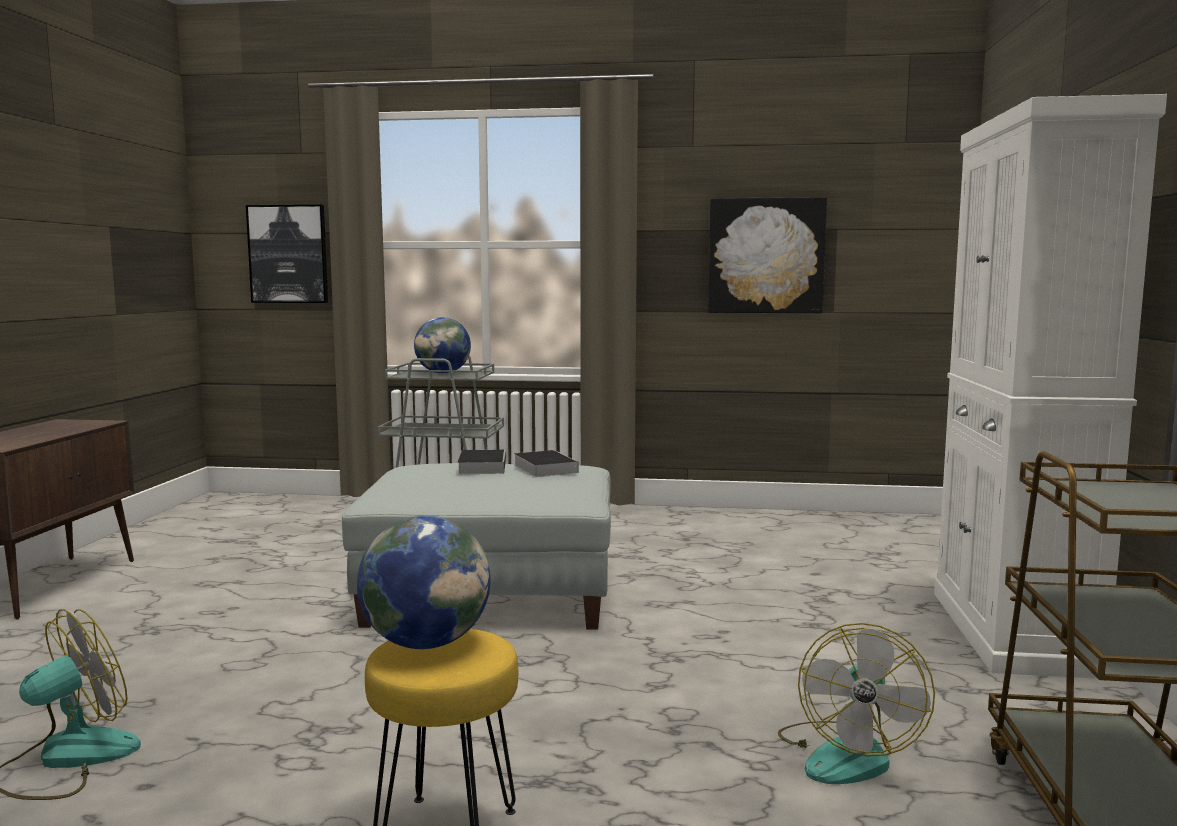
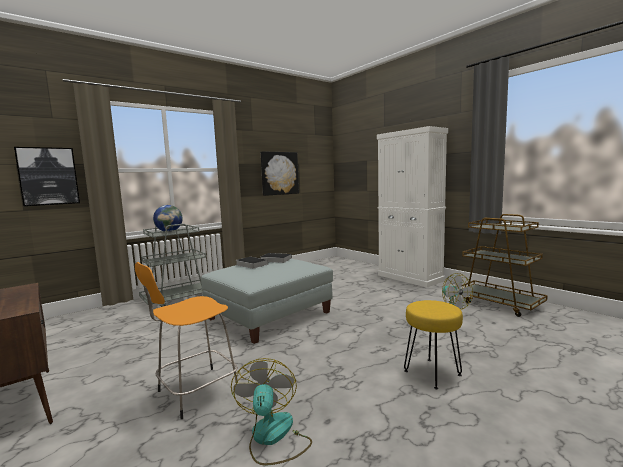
camera: 45 degrees left, 0 degrees up
globe [357,515,490,649] -> none
none -> orange stool [135,262,238,419]

